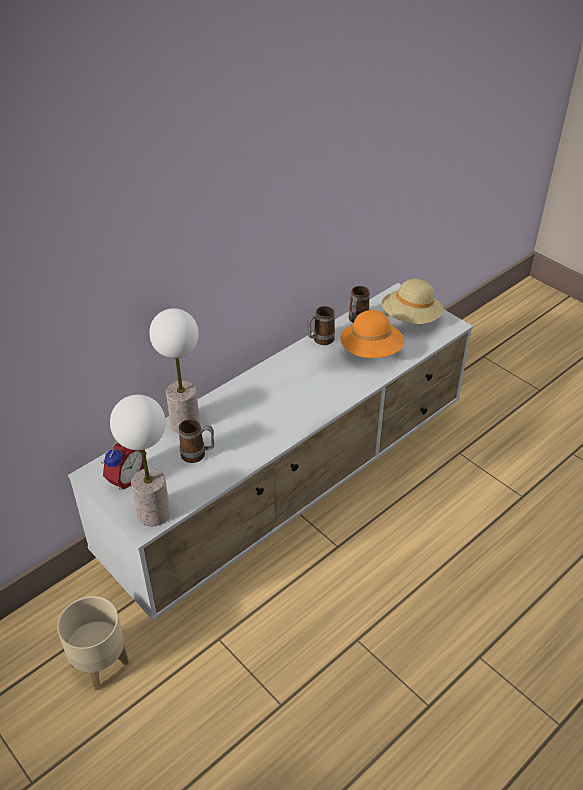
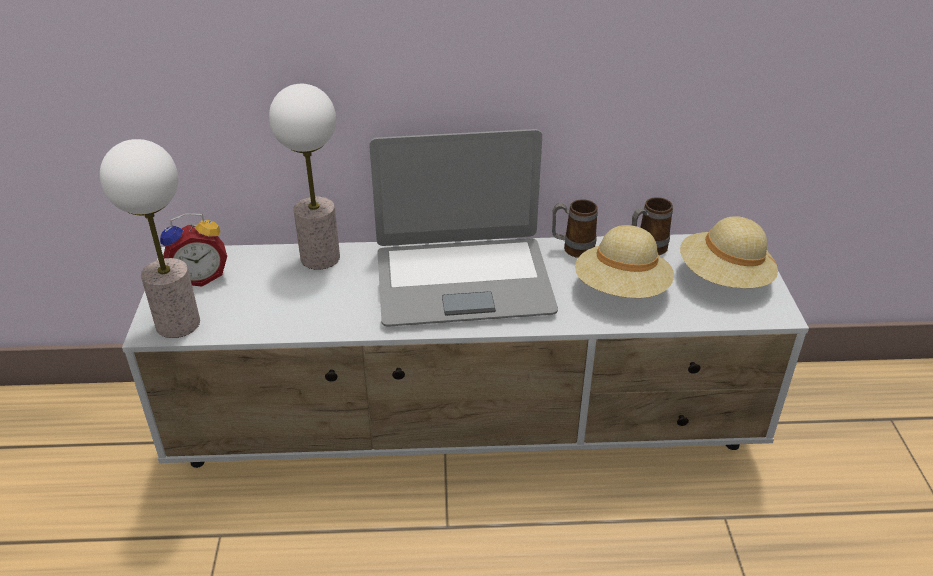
camera: 40 degrees right, 5 degrees down
beige planter [57,596,129,690] -> none
mug [179,419,214,463] -> none
orange hat [340,310,404,358] -> beige hat [575,225,674,298]
none -> laptop [369,129,558,327]

